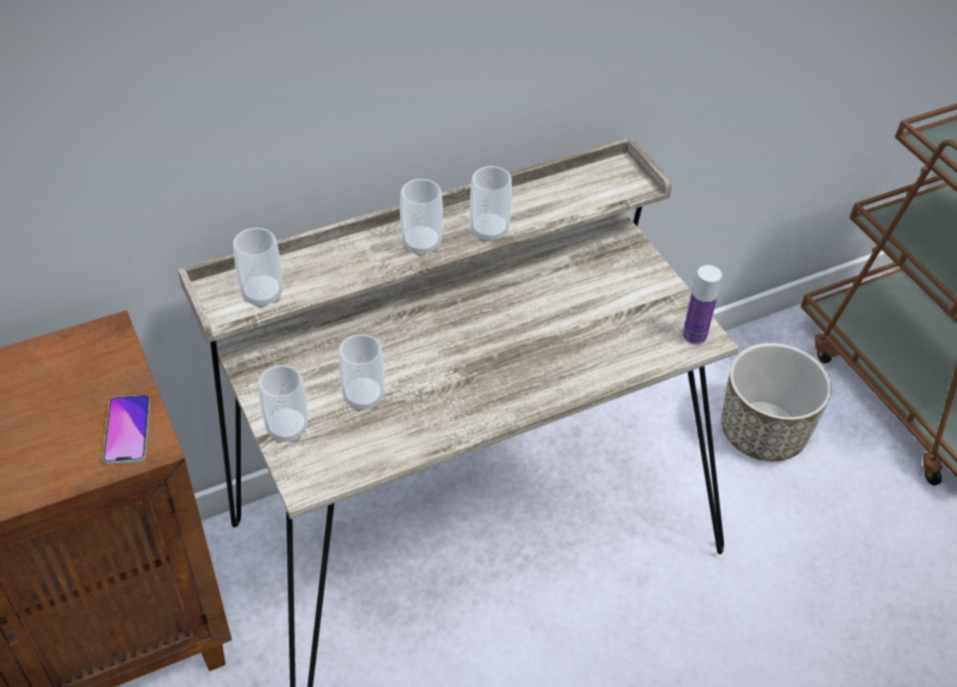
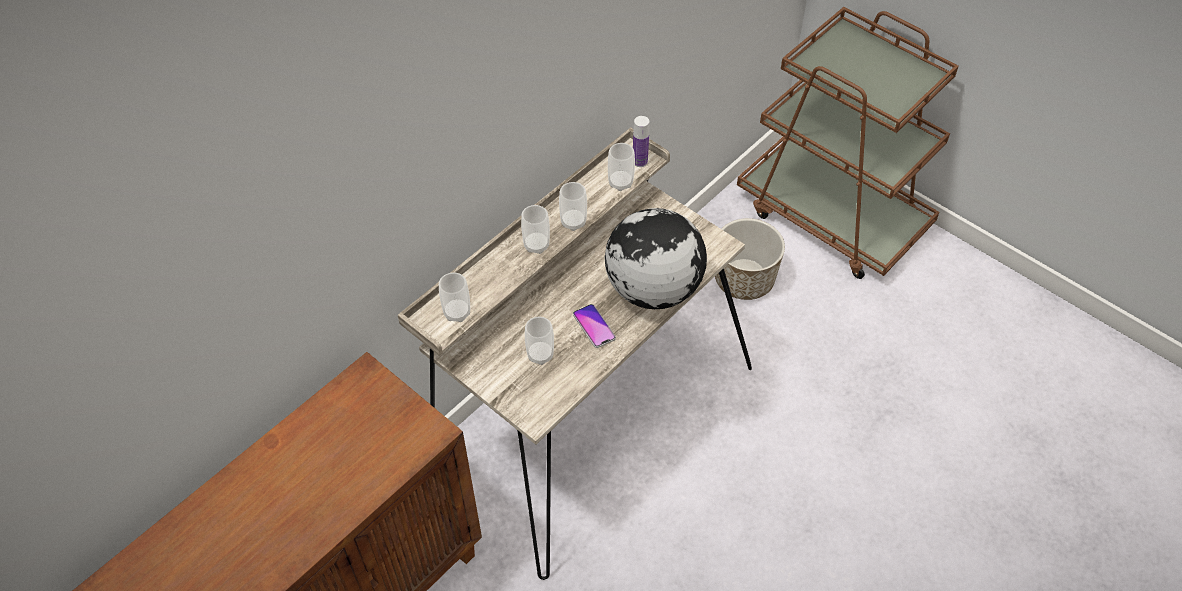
camera: 20 degrees left, 5 degrees up
phone [103,395,150,465] -> phone moved to [573,304,616,348]
cup [259,365,308,443] -> cup moved to [608,143,635,191]
bottle [682,265,722,345] -> bottle moved to [633,116,649,167]
none -> globe [604,208,707,309]

